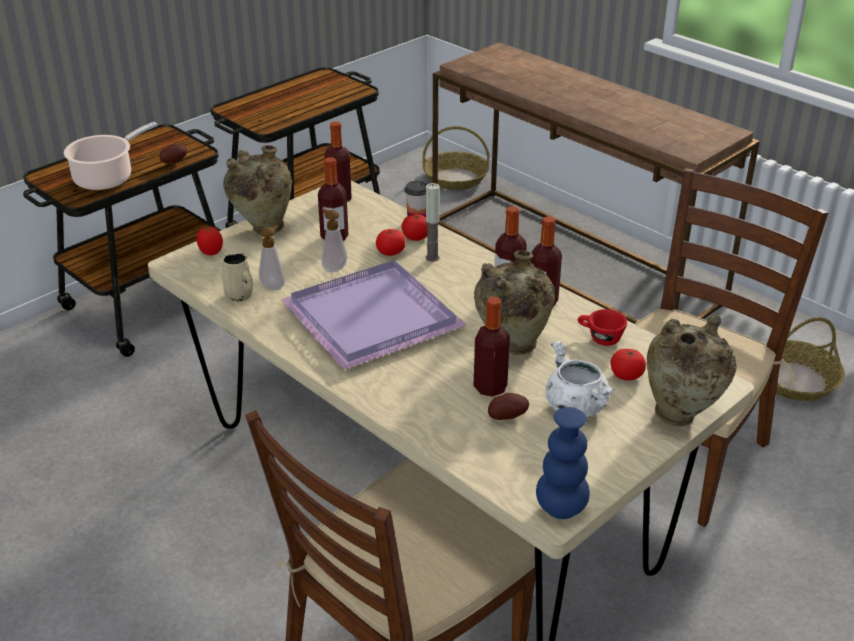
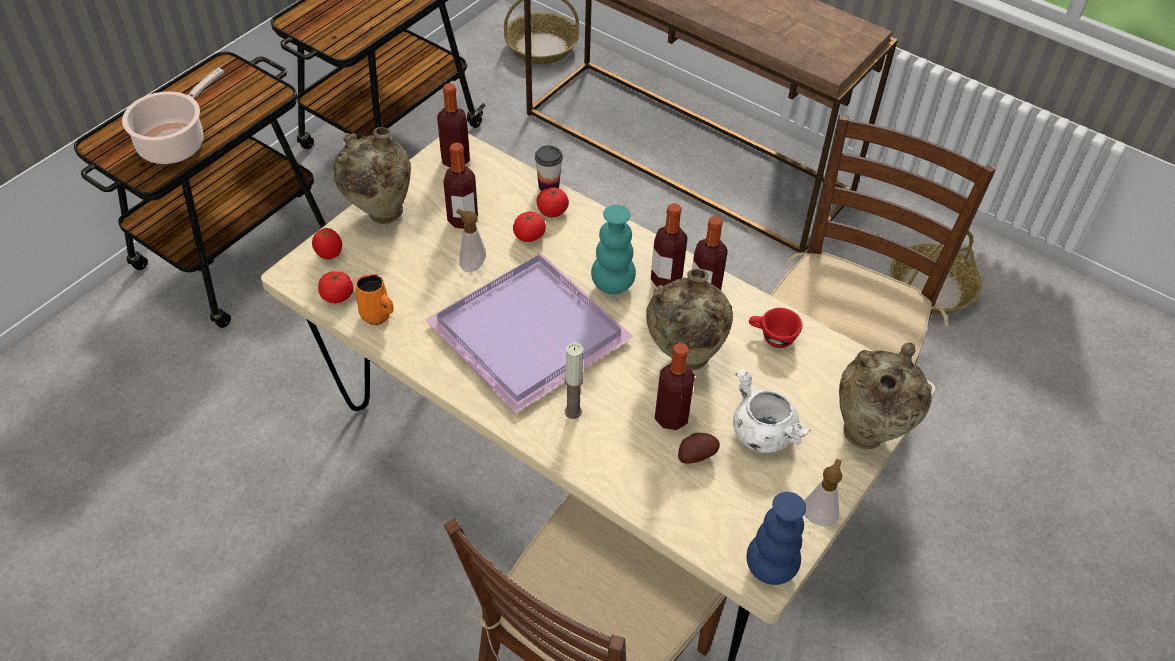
camera: 10 degrees left, 15 degrees up
potato [159,144,187,163] -> none
beige mug [222,253,253,302] -> orange mug [356,274,394,325]
soap dispenser [259,225,285,290] -> soap dispenser moved to [804,459,842,526]
candle [425,183,440,262] -> candle moved to [565,343,583,419]
tomato [611,349,646,381] -> tomato moved to [318,271,353,303]
none -> turquoise vase [591,205,636,295]

